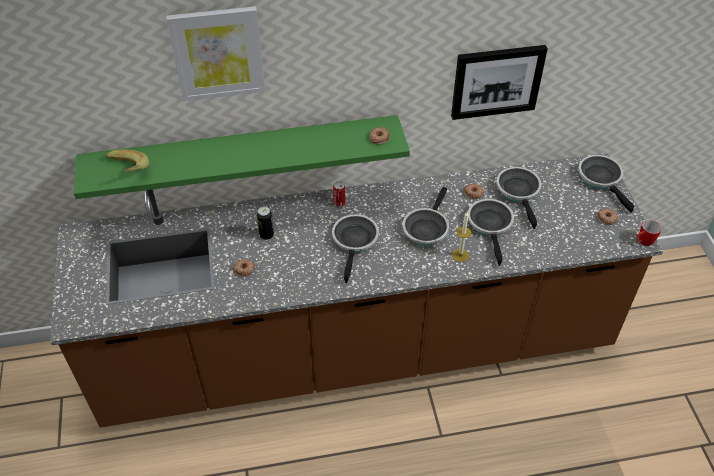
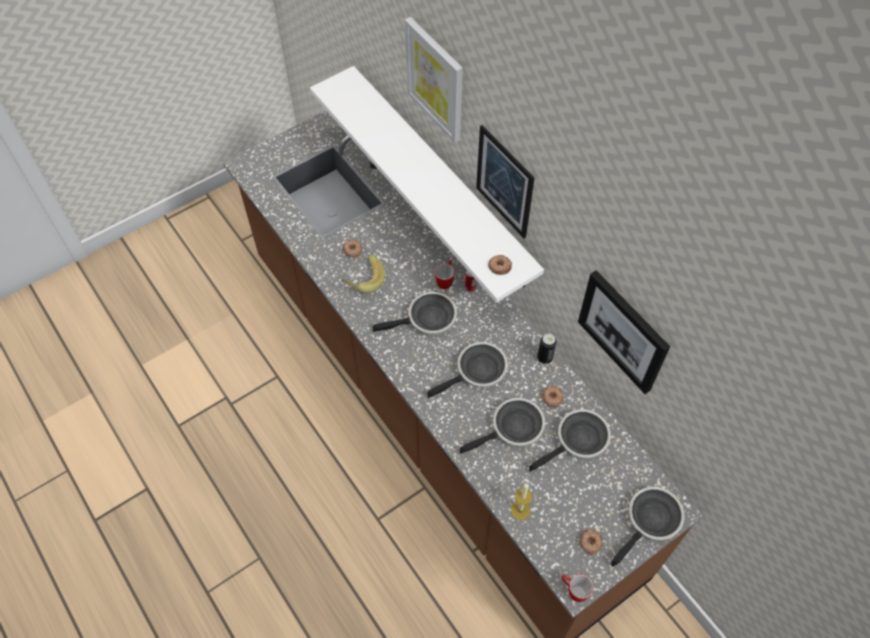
camera: 65 degrees right, 10 degrees up
green shelf [74,115,410,199] -> white shelf [310,66,544,303]
banana [106,149,149,173] -> banana moved to [341,255,385,293]
can [257,207,274,240] -> can moved to [537,334,556,364]
frying pan [402,187,449,246] -> frying pan turned 150 degrees clockwise [427,342,508,398]
candle [452,212,472,262] -> candle moved to [511,483,532,520]
none -> mug [435,260,454,289]
none -> picture [476,125,535,239]

